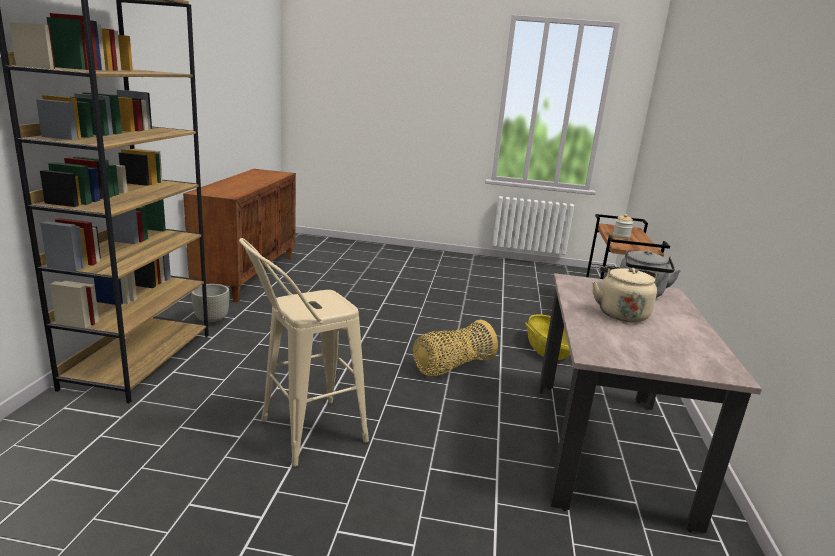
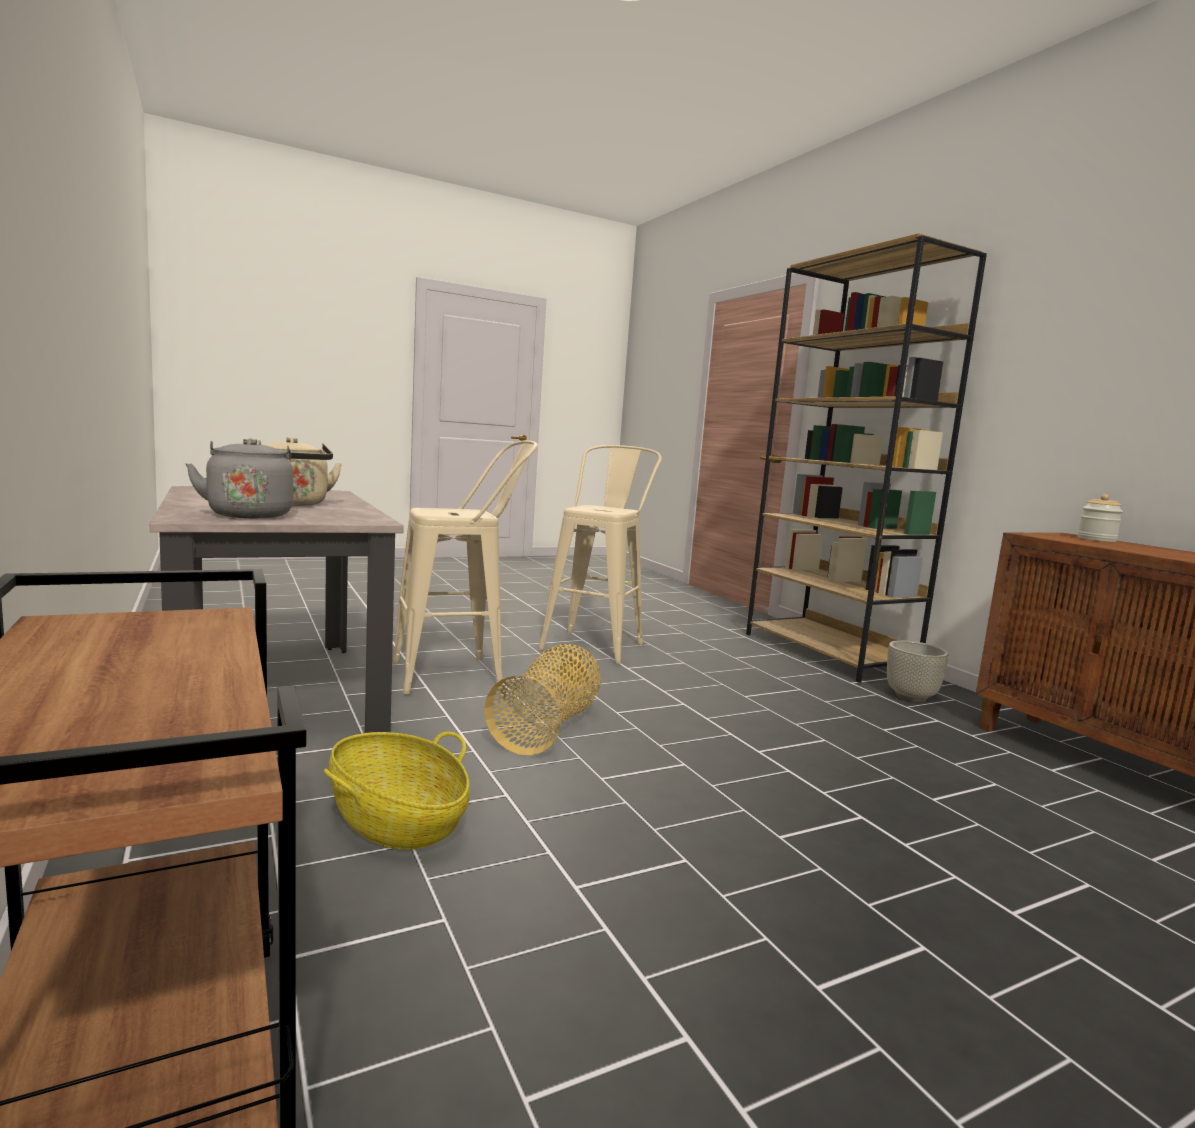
camera: 145 degrees right, 10 degrees down
jar [613,214,633,239] -> jar moved to [1077,494,1123,542]
none -> beige stool [393,440,538,695]

